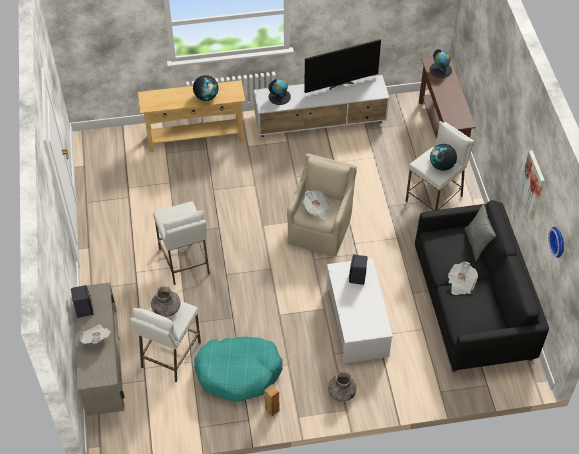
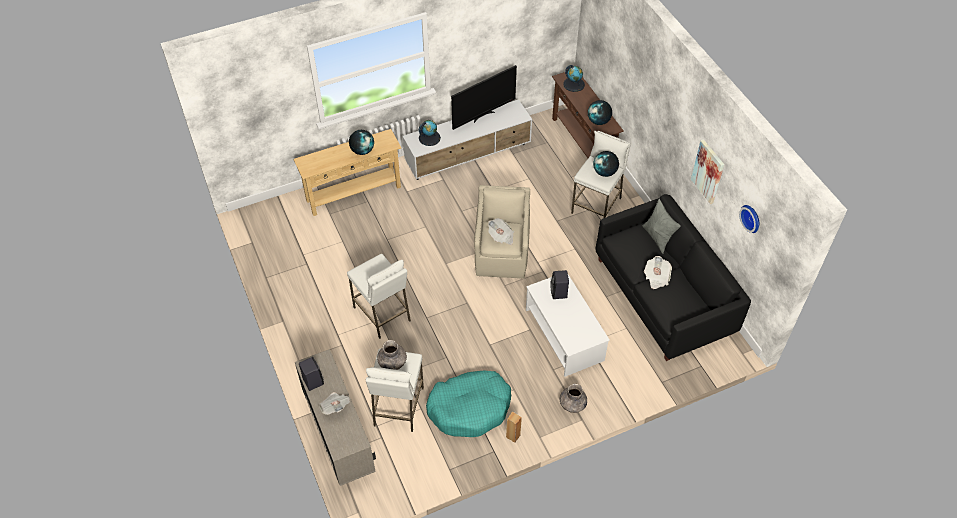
camera: 15 degrees left, 0 degrees up
none -> globe [588,100,612,125]

